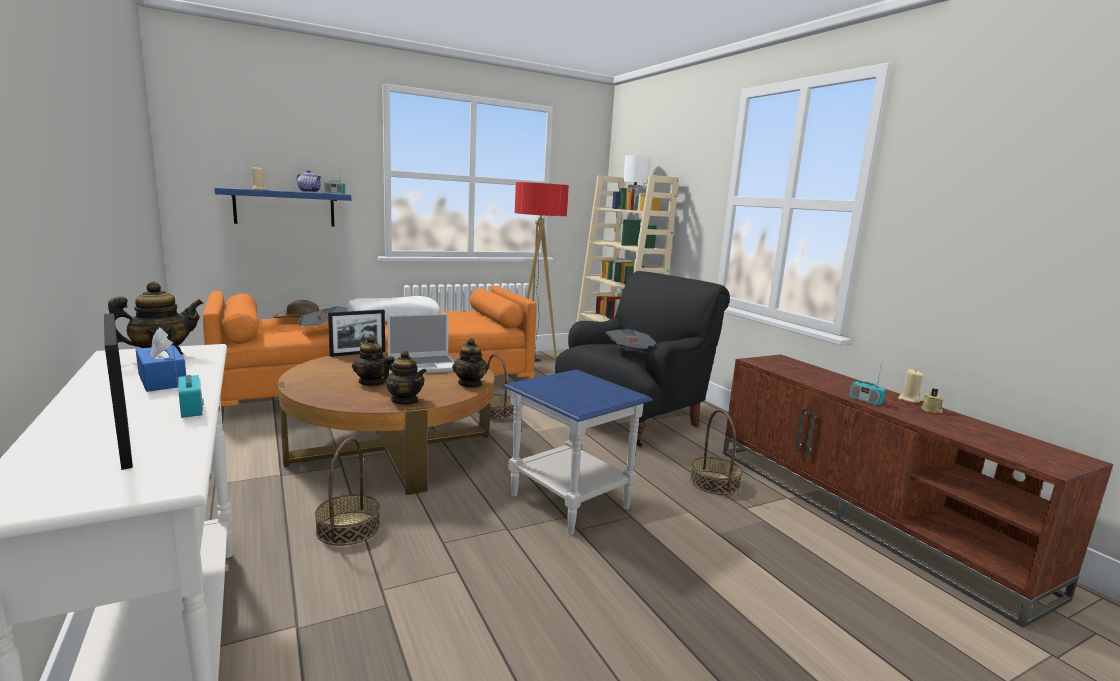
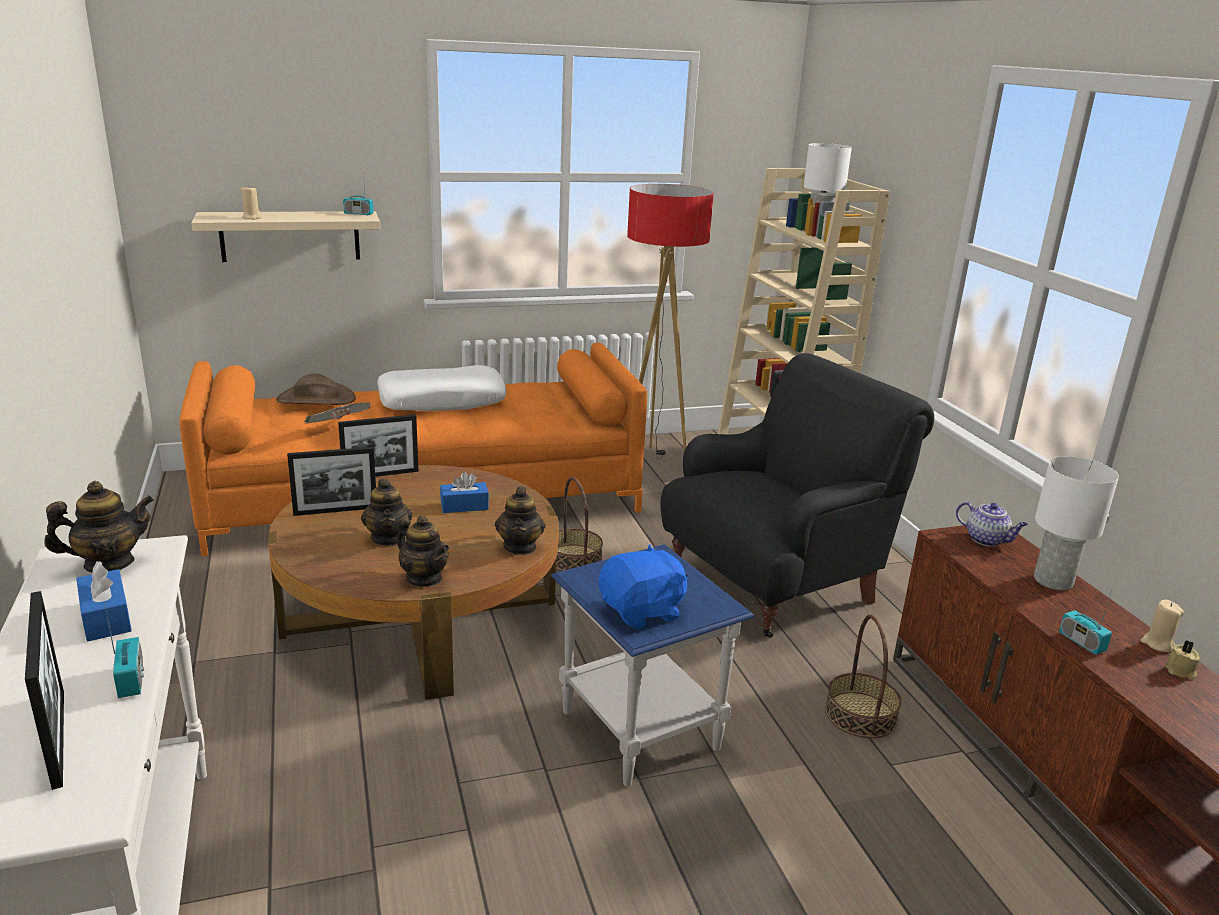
camera: 10 degrees right, 10 degrees up
blue shelf [214,187,351,226] -> beige shelf [192,211,380,262]
teapot [297,170,321,192] -> teapot moved to [956,502,1028,546]
basket [315,437,380,546] -> none
laptop [387,313,455,374] -> blue tissue box [440,472,489,513]
newspaper [605,329,657,349] -> none
none -> picture frame [287,447,376,516]
none -> blue plush toy [599,544,688,630]
none -> white table lamp [1034,456,1119,590]

